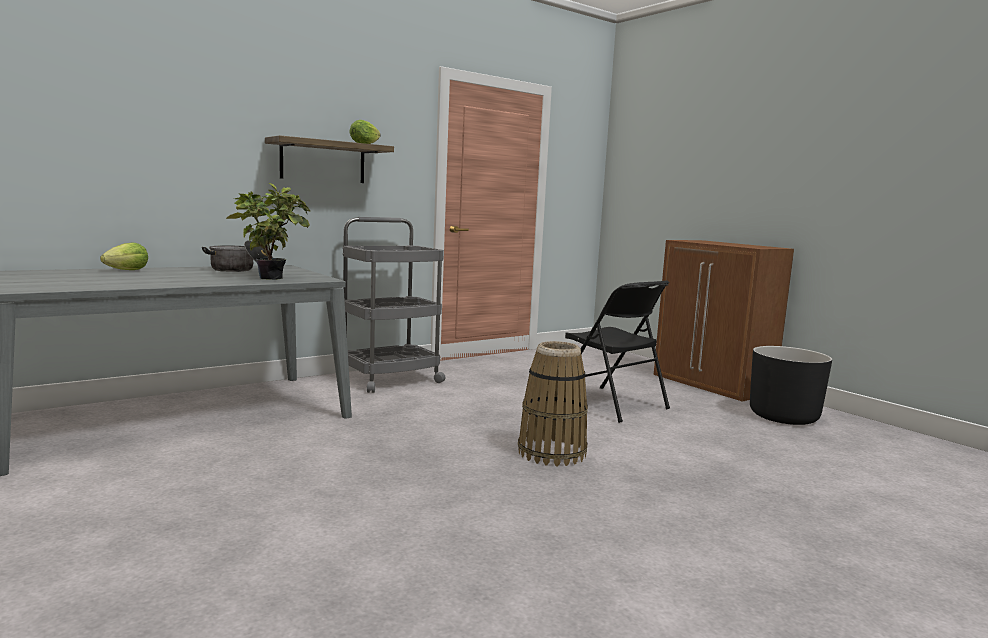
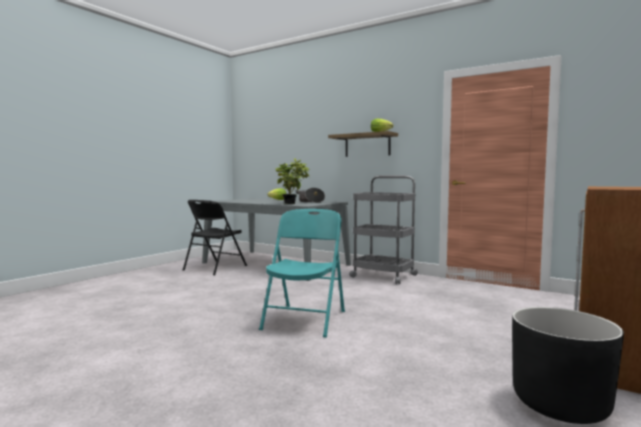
camera: 70 degrees right, 5 degrees down
basket [518,341,588,466] -> turquoise chair [259,209,345,338]
black chair [565,280,670,423] -> black chair moved to [183,200,247,275]

